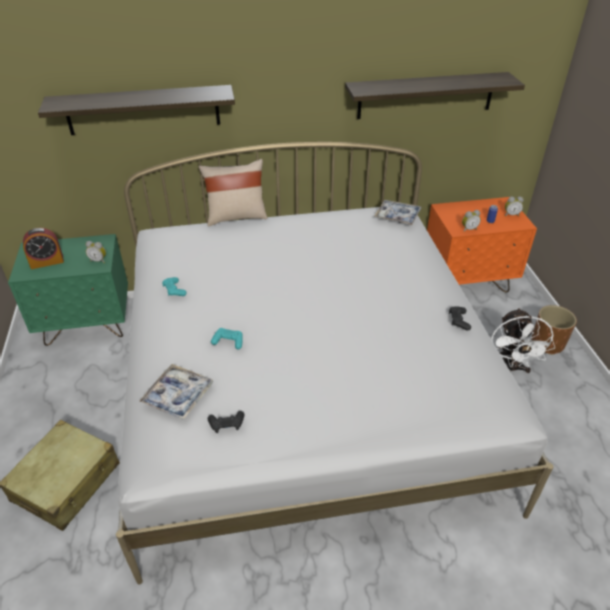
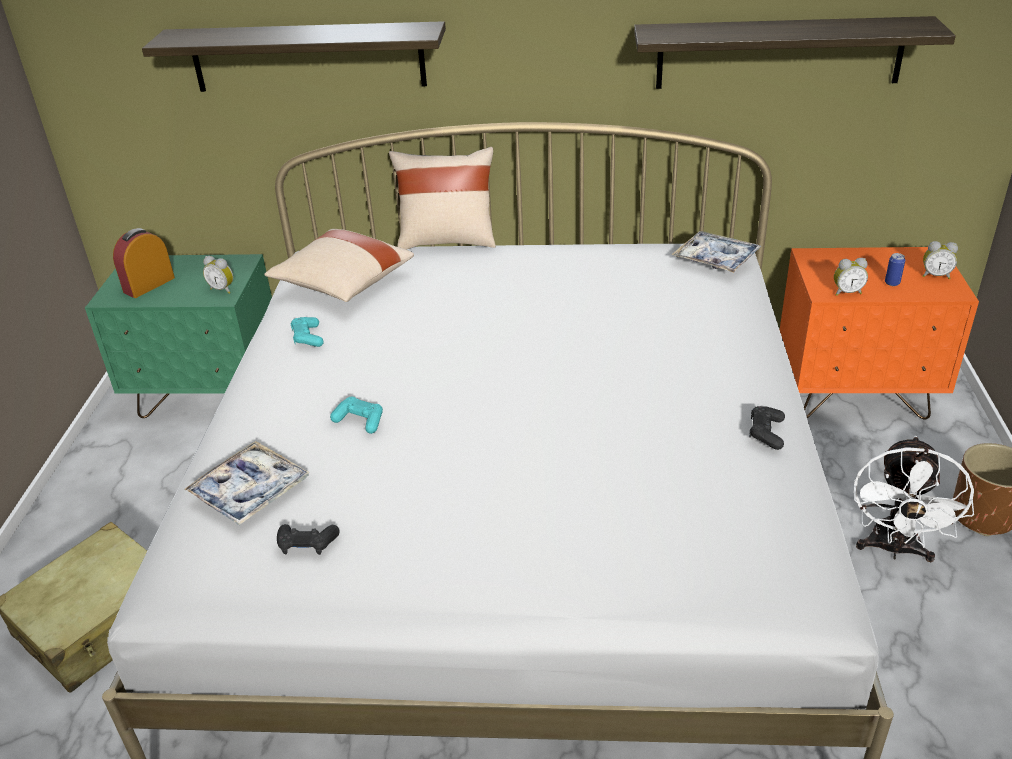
camera: 15 degrees right, 5 degrees down
alarm clock [23,228,64,269] -> alarm clock turned 135 degrees clockwise [113,228,175,298]
none -> beige pillow [264,229,414,302]

